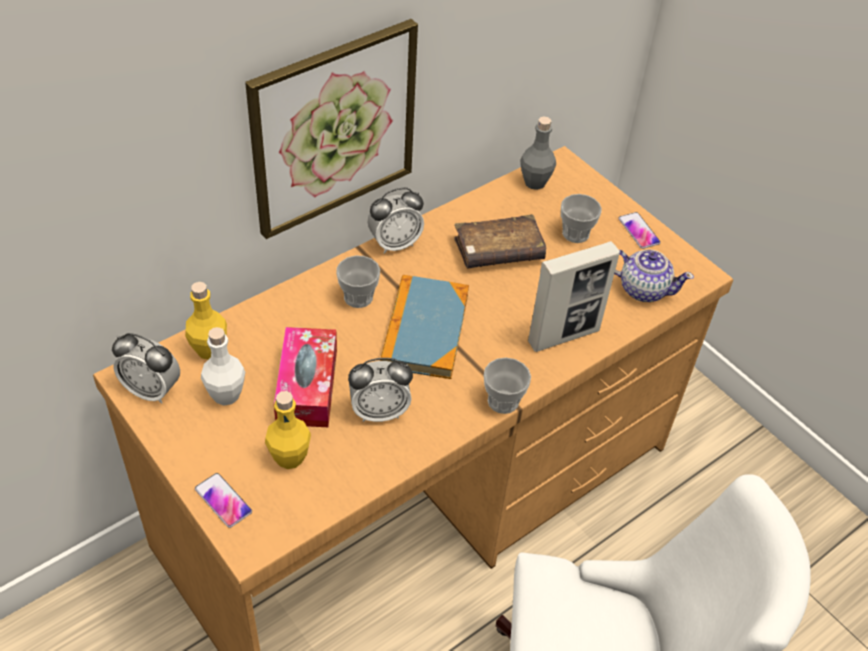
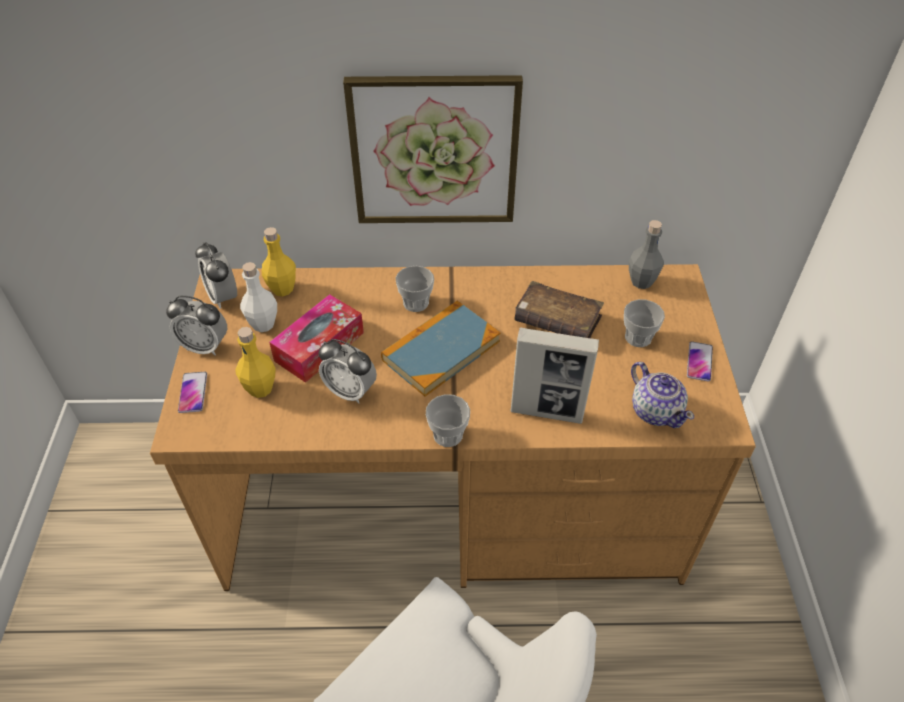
camera: 40 degrees right, 0 degrees up
alarm clock [368,188,424,254] -> alarm clock moved to [166,296,227,356]

